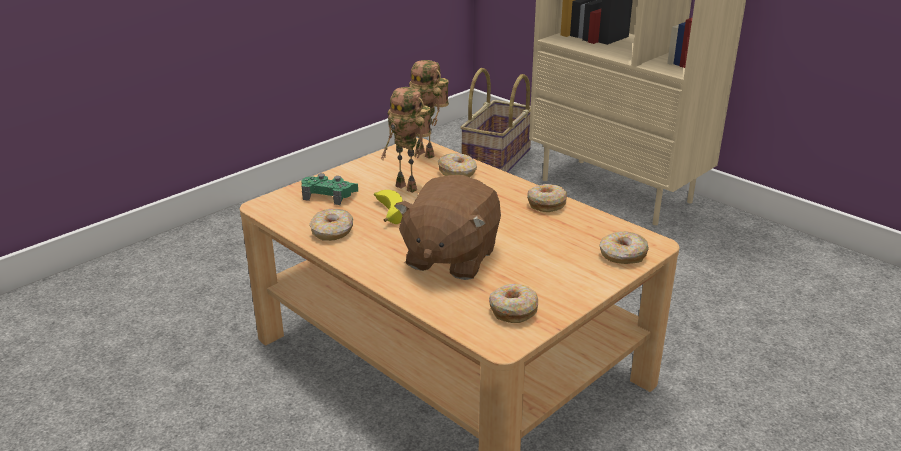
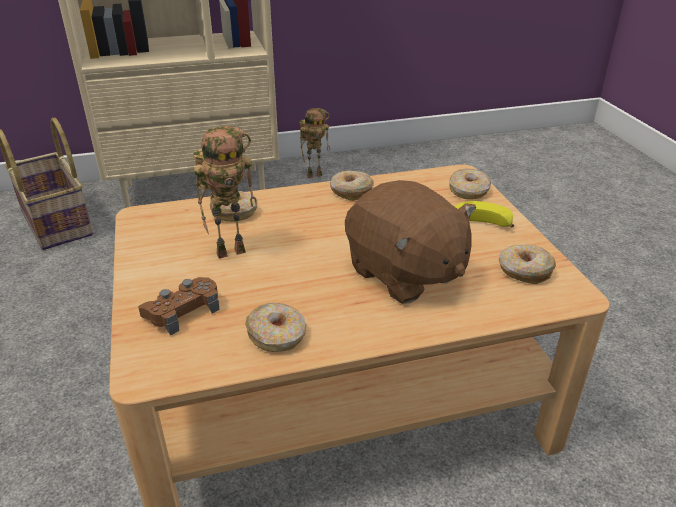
camera: 60 degrees left, 5 degrees up
green game controller [301,173,358,205] -> brown game controller [138,277,220,335]
banana [374,190,403,224] -> banana moved to [454,201,514,227]
toy robot [409,60,449,159] -> toy robot moved to [300,108,330,178]

